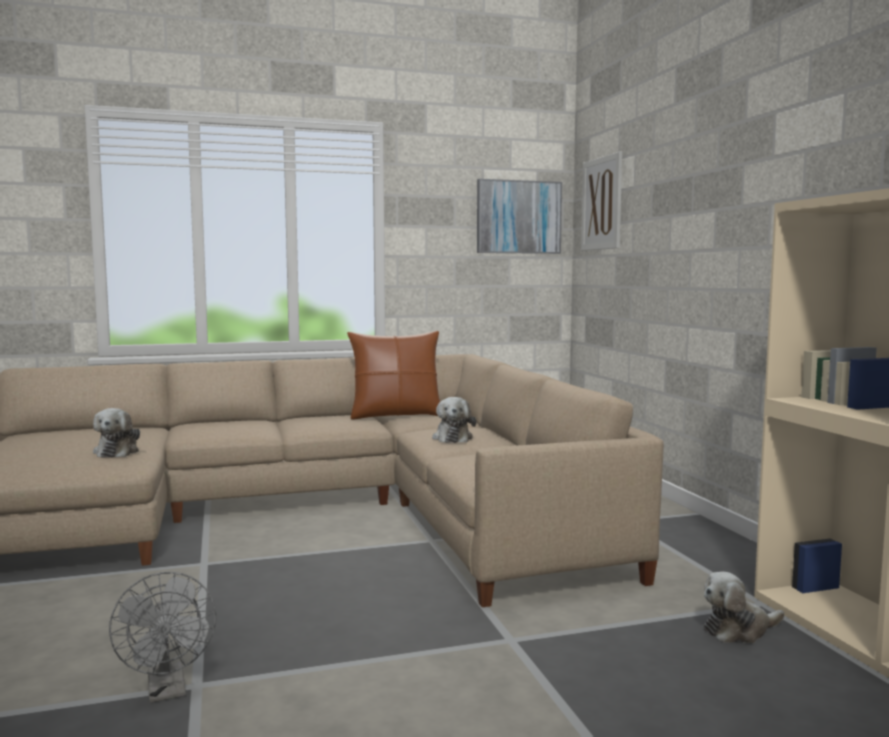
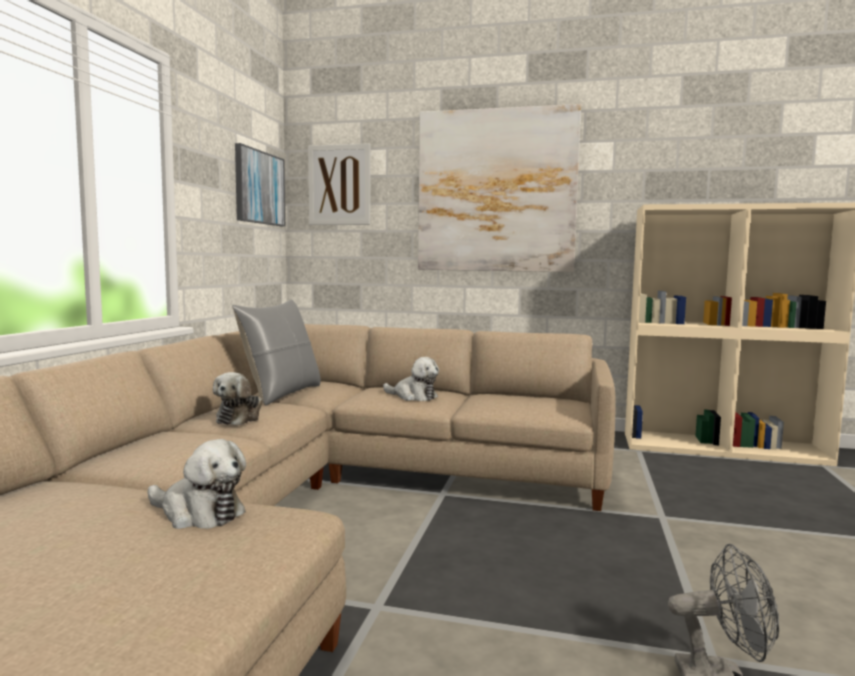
camera: 60 degrees left, 0 degrees up
brown pillow [347,331,440,420] -> grey pillow [232,300,321,406]
plush toy [704,572,784,643] -> plush toy moved to [213,372,263,425]
none -> picture [418,104,581,272]

